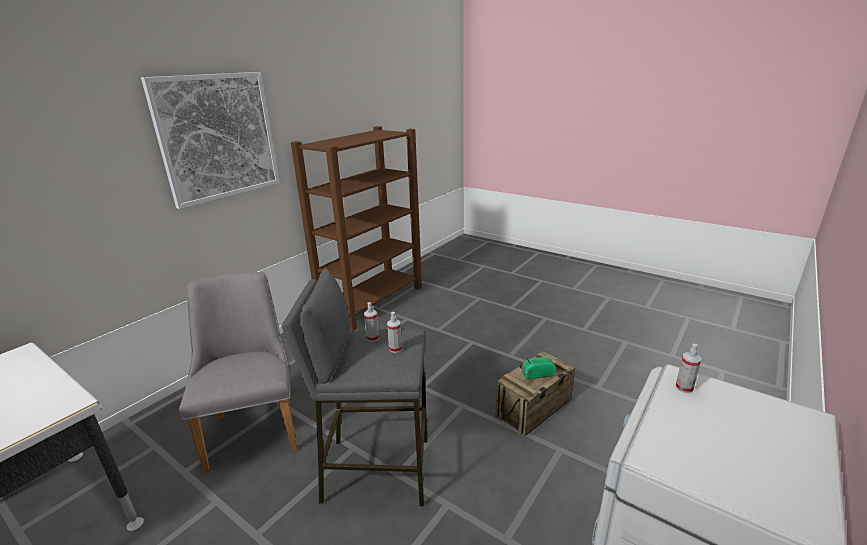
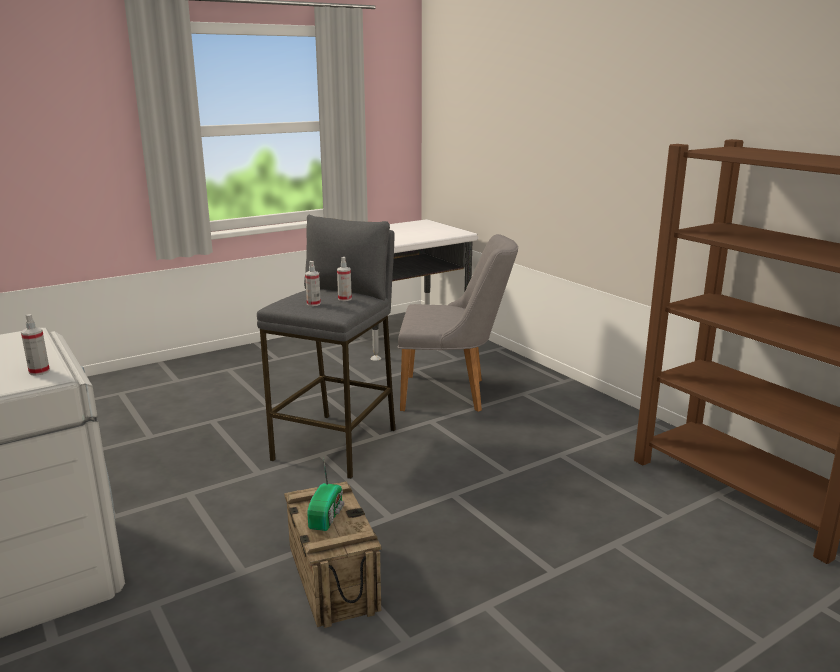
camera: 110 degrees right, 5 degrees down
picture [141,72,279,209] -> none

